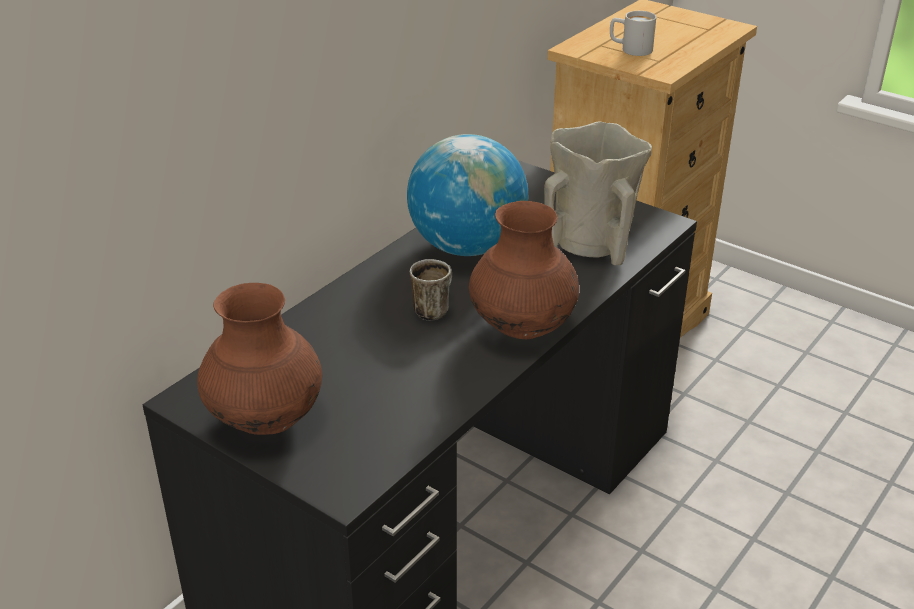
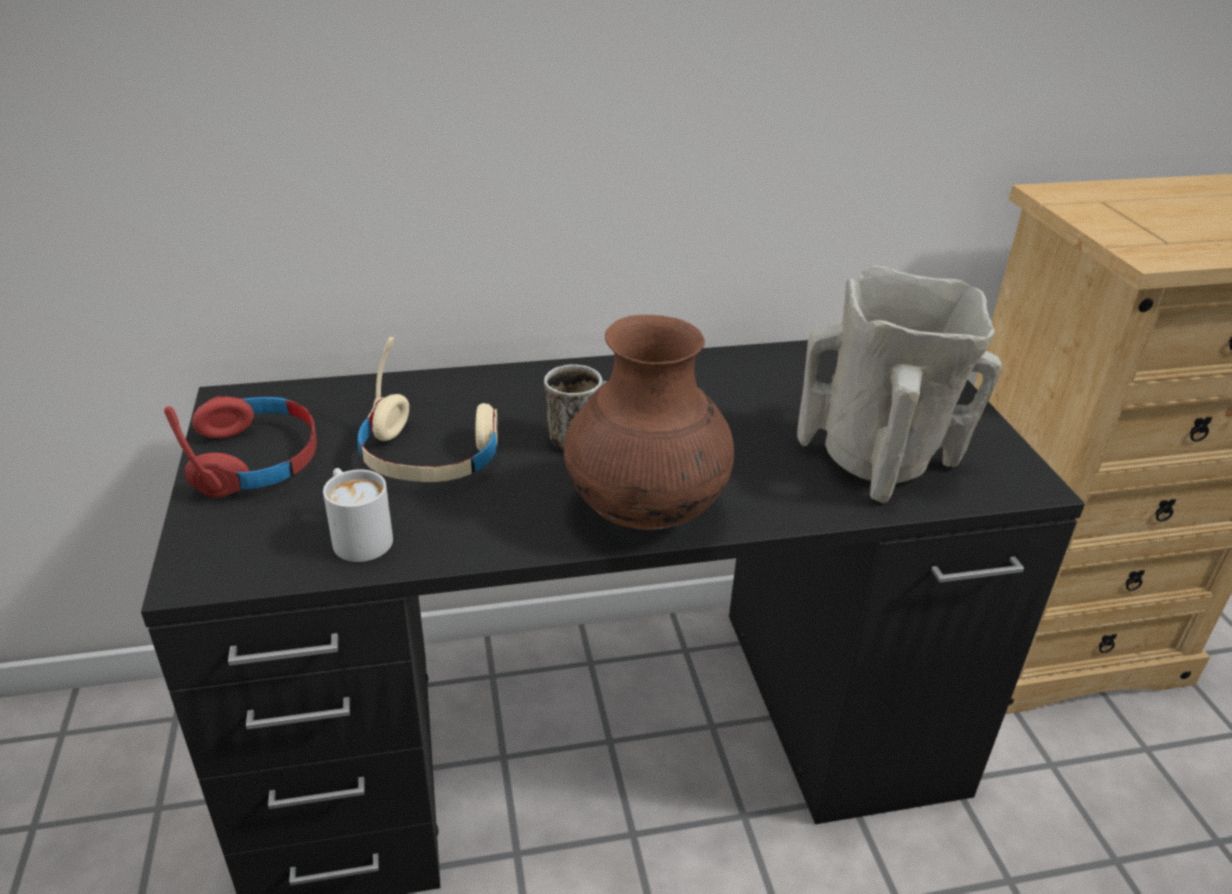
camera: 40 degrees right, 0 degrees up
brown vase [197,283,322,435] -> red headphones [164,396,317,498]
globe [407,134,528,256] -> none
white mug [610,11,656,56] -> white mug moved to [323,468,393,562]
none -> beige headphones [358,337,498,482]

